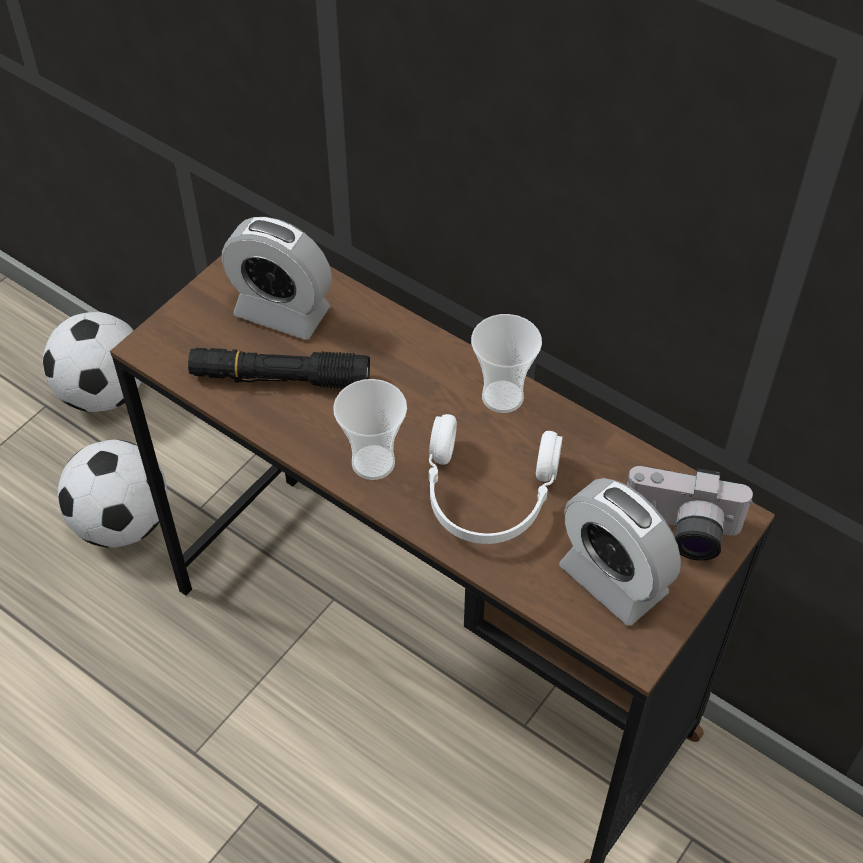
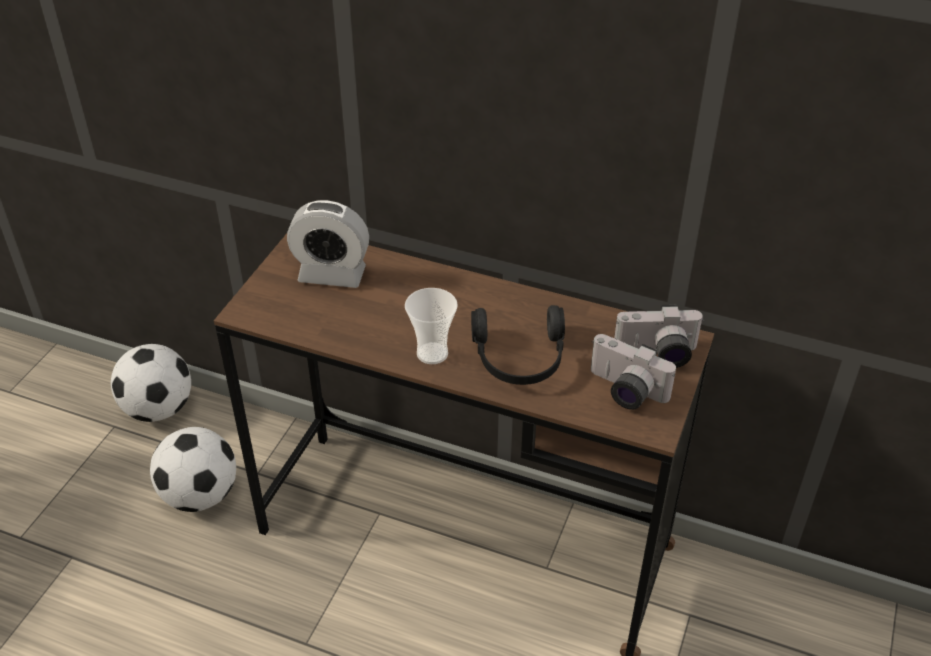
camera: 15 degrees left, 10 degrees down
black flashlight [188,348,370,389] -> none
white headphones [429,414,563,544] -> black headphones [471,305,565,385]
cup [471,314,542,413] -> none
alarm clock [560,478,681,626] -> camera [591,334,676,410]

